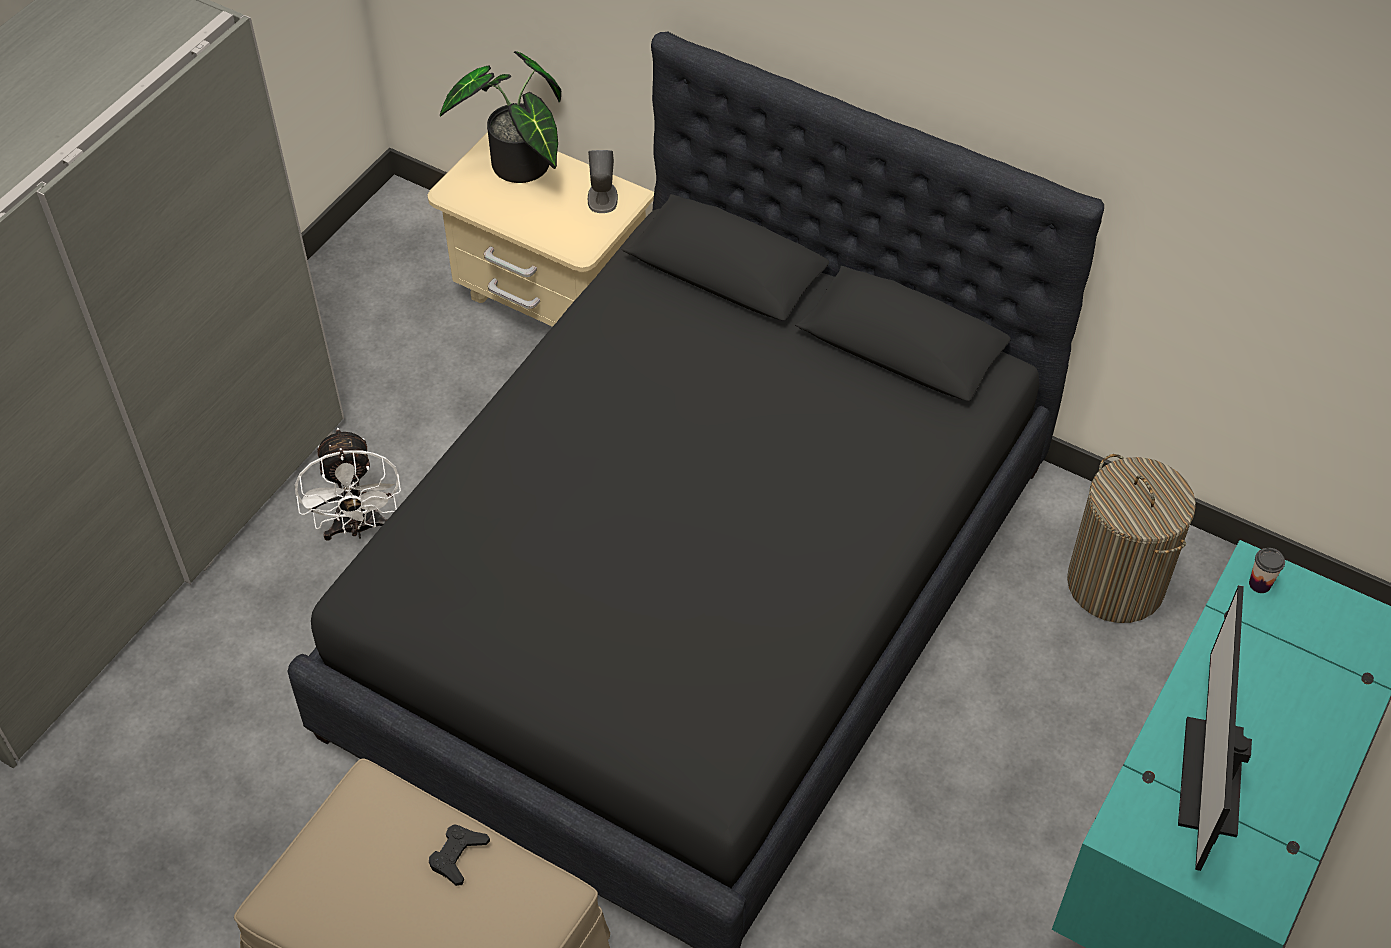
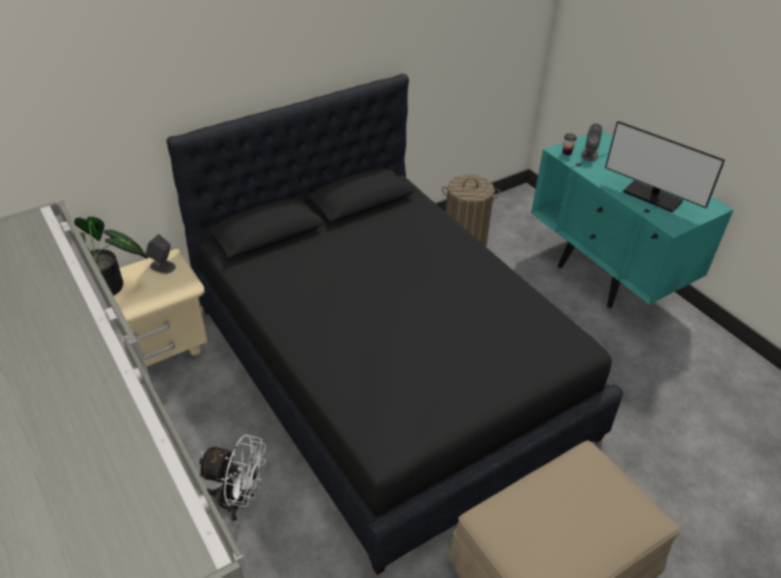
camera: 65 degrees left, 10 degrees down
black game controller [429,824,490,886] -> none
none -> grey speaker [581,123,602,162]

